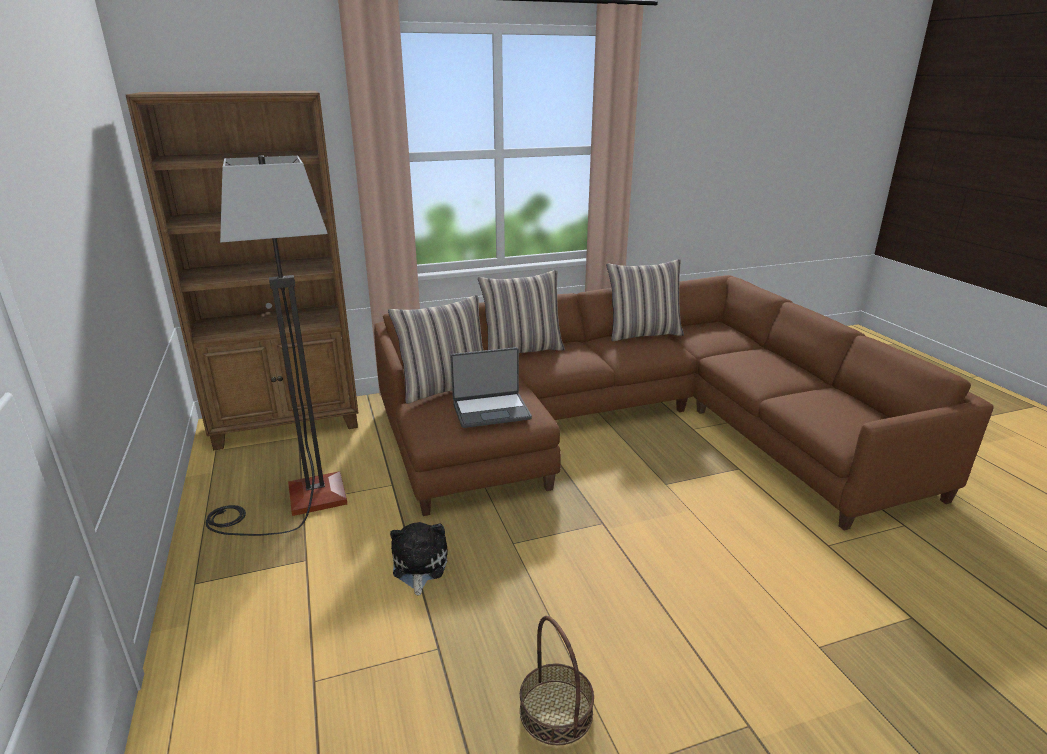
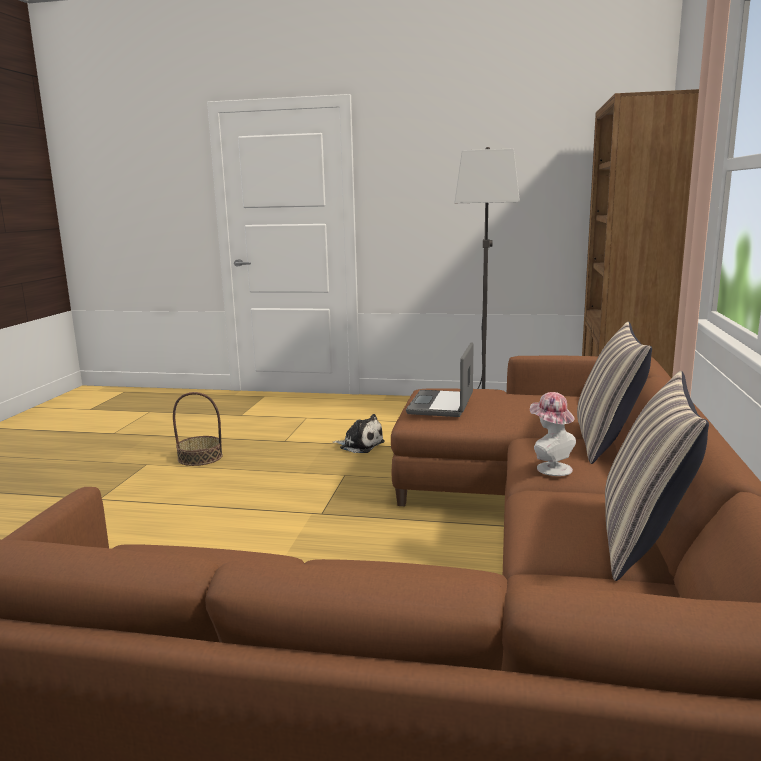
camera: 120 degrees right, 10 degrees down
pillow [388,295,484,404] -> none
none -> hat [530,392,576,476]

